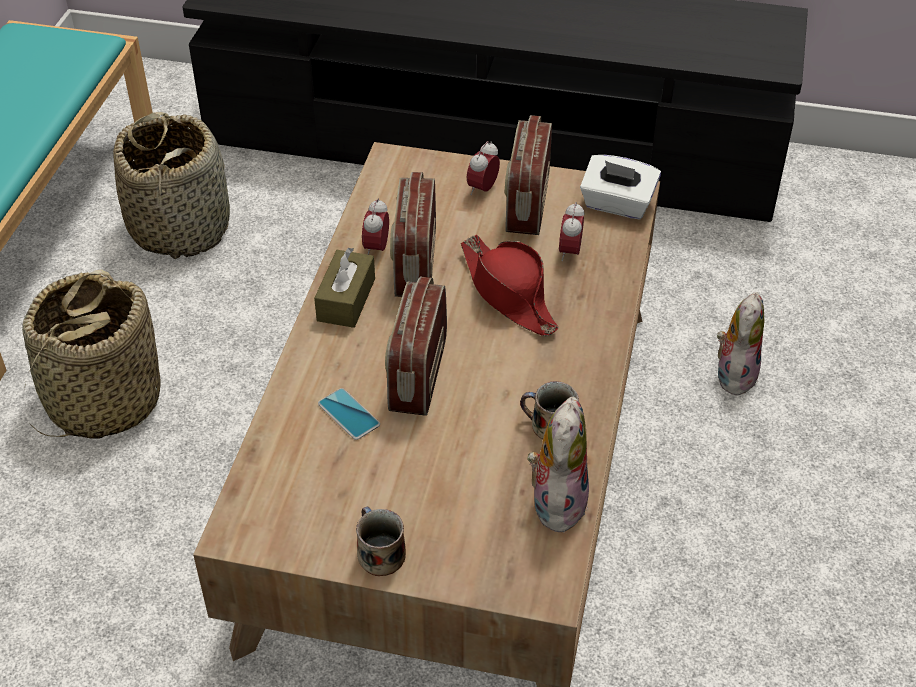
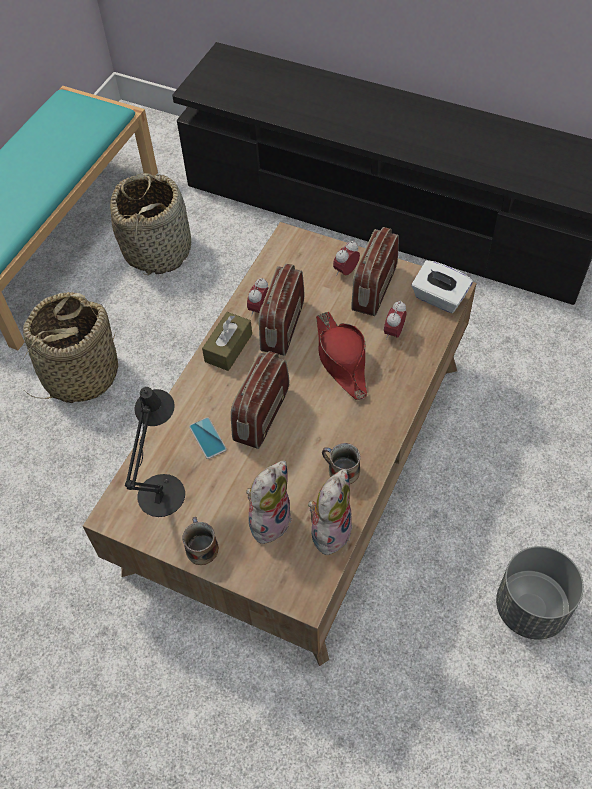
camera: 15 degrees right, 10 degrees up
plush toy [717,292,764,395] -> plush toy moved to [246,461,292,547]
none -> black table lamp [125,387,185,517]
none -> grey planter [496,546,584,640]

